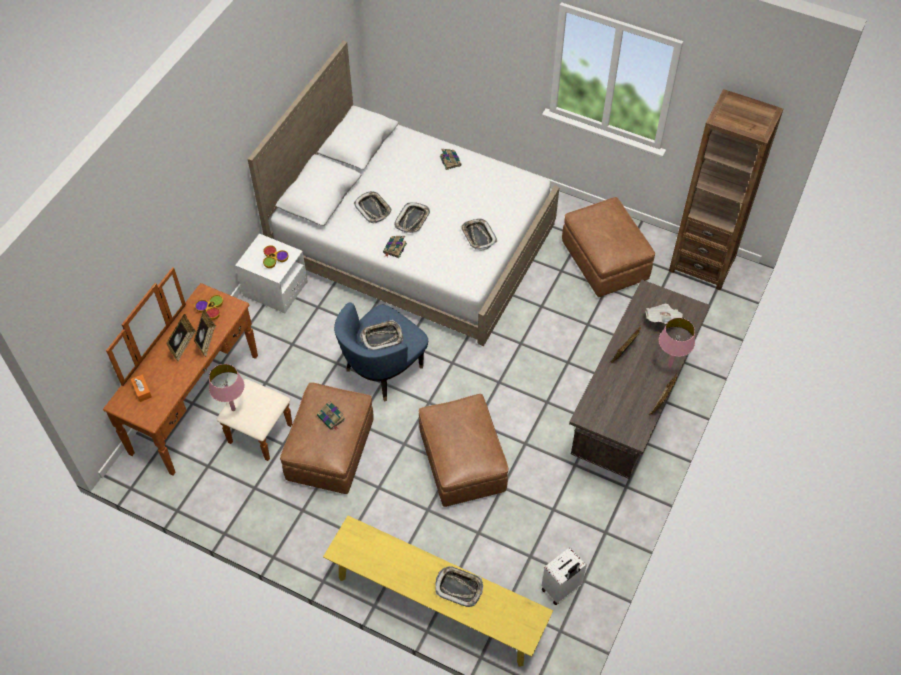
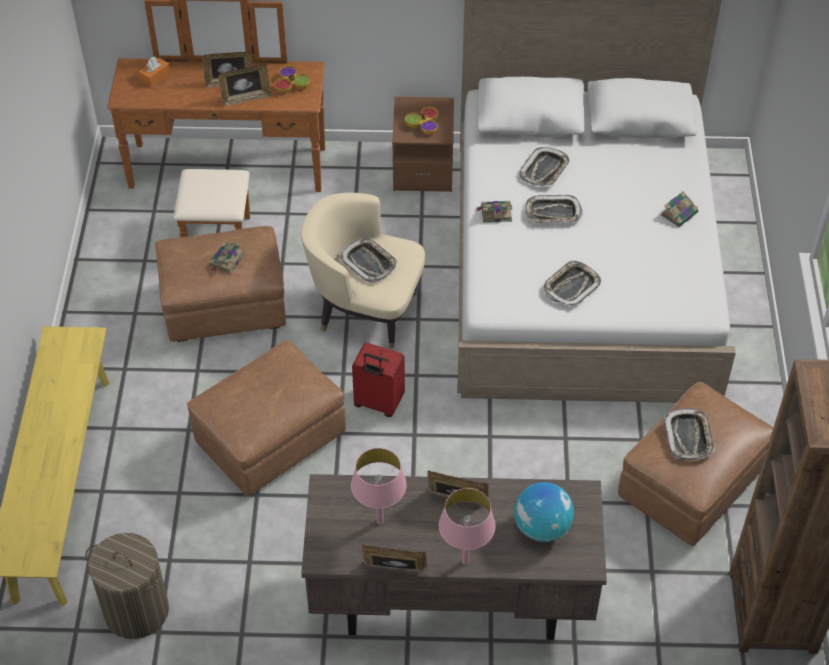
camera: 65 degrees right, 5 degrees down
pink table lamp [209,364,244,411] -> pink table lamp moved to [351,448,407,525]
white nightstand [235,234,308,313] -> brown nightstand [392,97,454,192]
blue armchair [334,302,428,401] -> beige armchair [301,193,425,349]
tray [435,566,483,607] -> tray moved to [664,408,715,460]
white suitcase [542,547,587,605] -> laundry basket [85,533,169,639]
newspaper [645,304,683,324] -> globe [514,482,574,542]
none -> red suitcase [352,342,405,417]

